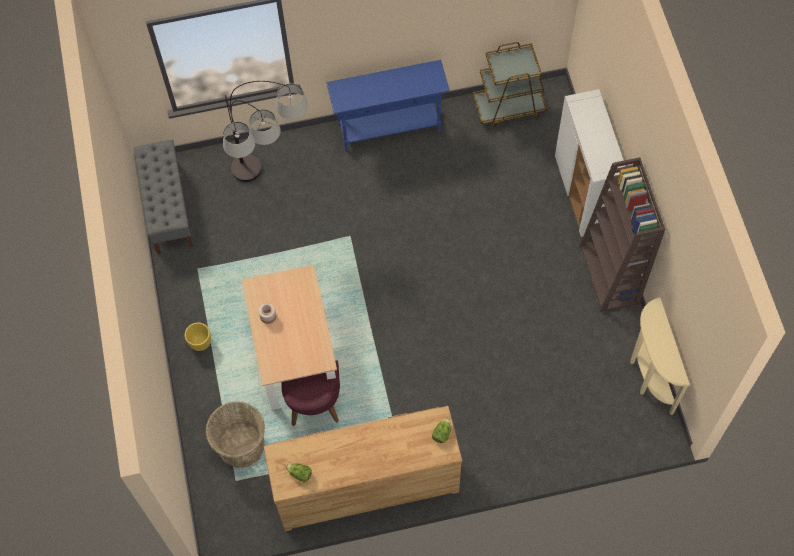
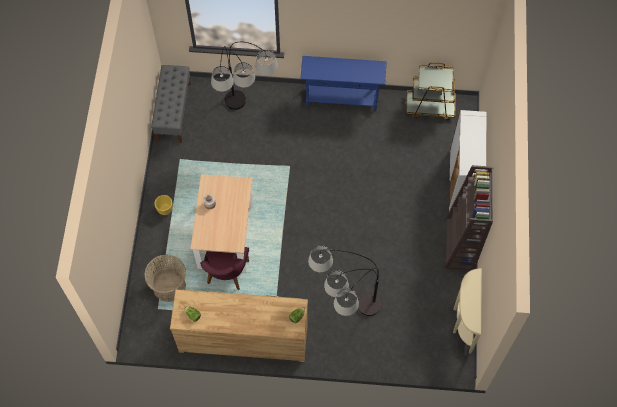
camera: 15 degrees right, 0 degrees up
none -> floor lamp [308,245,381,316]

